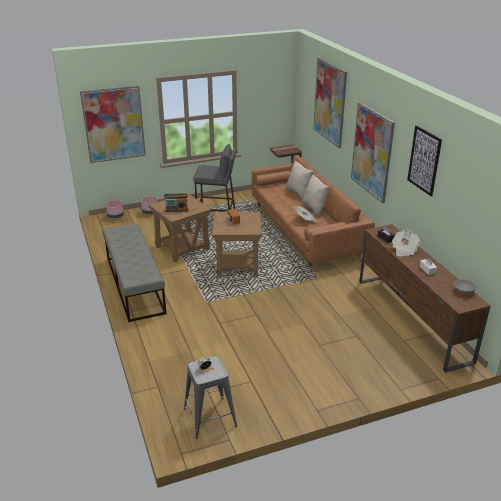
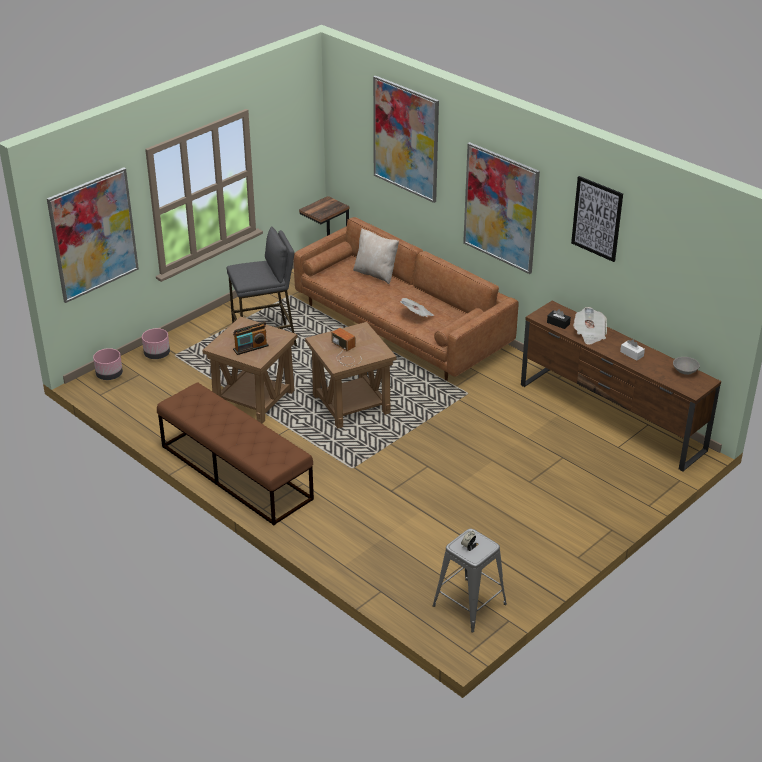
camera: 25 degrees left, 5 degrees up
grey bench [103,224,166,322] -> brown bench [157,383,314,526]
beige pillow [302,175,329,216] -> none

